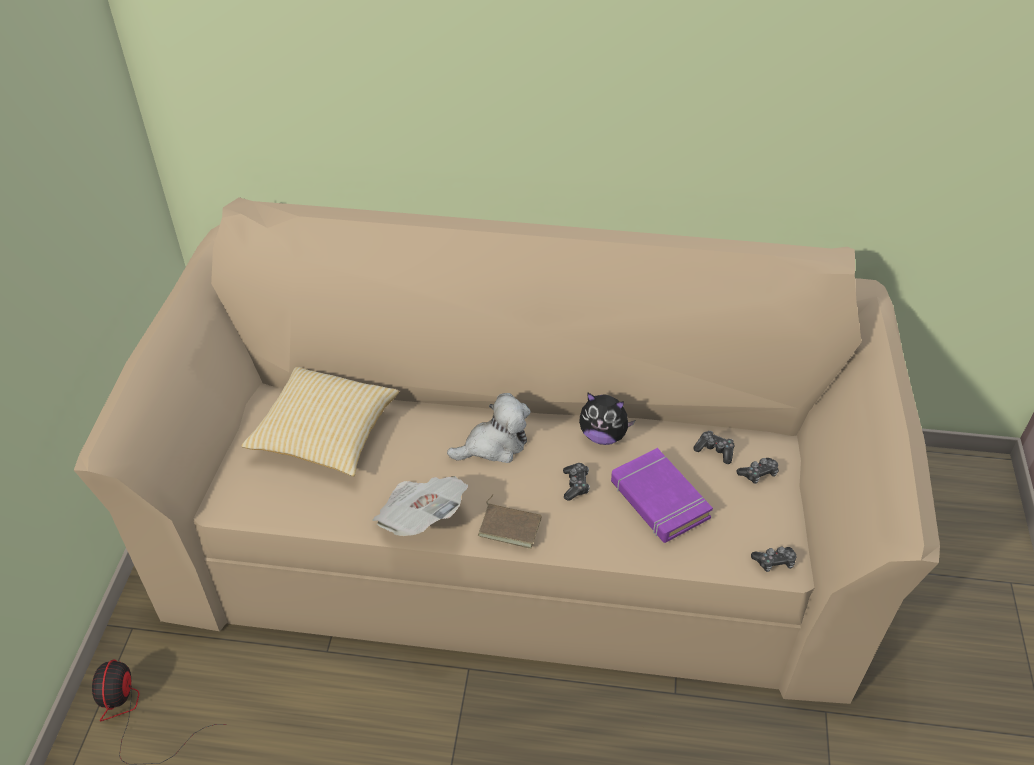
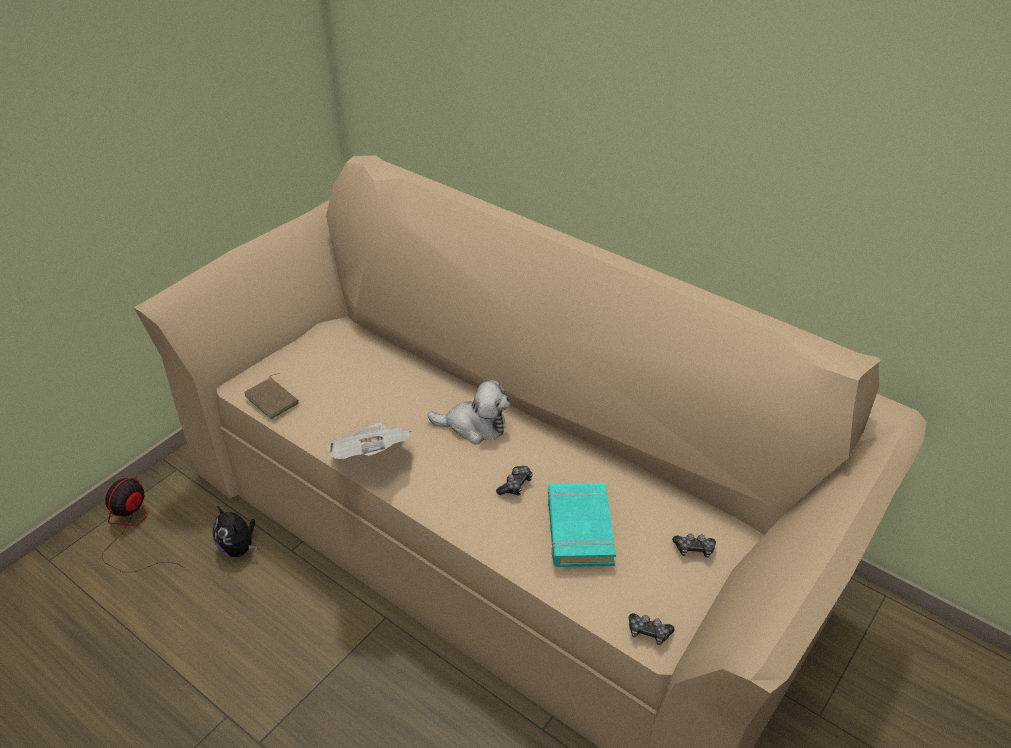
camera: 30 degrees right, 5 degrees down
pillow [242,367,399,476] -> none
brown book [478,494,542,549] -> brown book moved to [244,373,299,419]
plush toy [579,392,635,445] -> plush toy moved to [213,506,257,557]
purple book [611,448,713,543] -> turquoise book [548,483,616,567]
game controller [693,431,735,464] -> none

